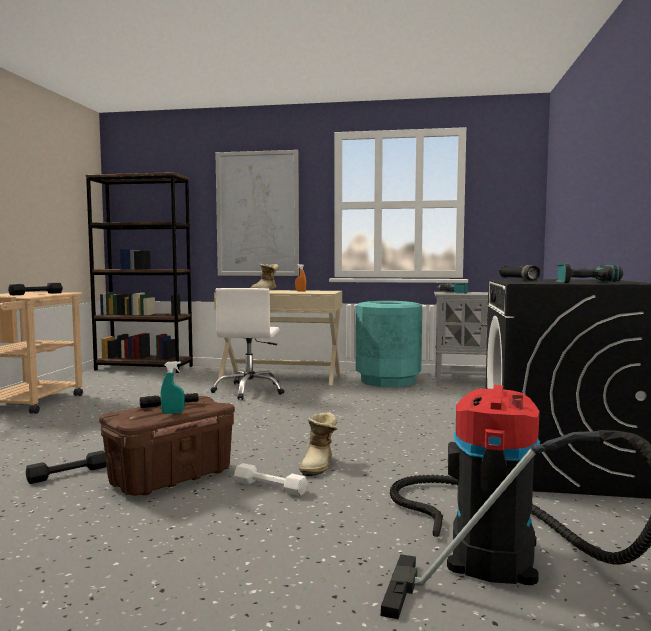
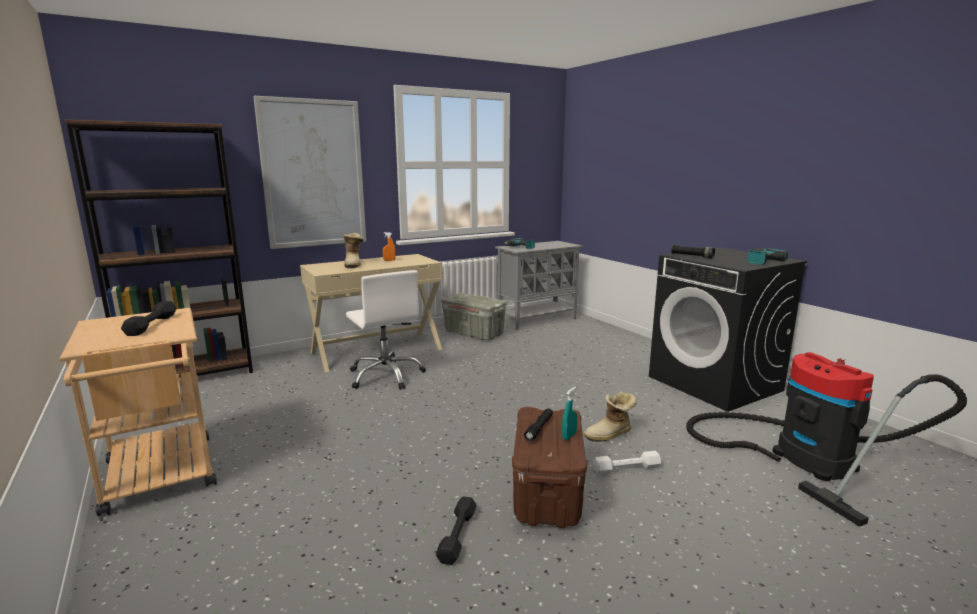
camera: 40 degrees left, 10 degrees up
boot [299,412,337,476] -> boot turned 90 degrees clockwise [583,392,637,442]
turquoise trash can [356,301,422,387] -> grey storage box [441,293,507,340]

